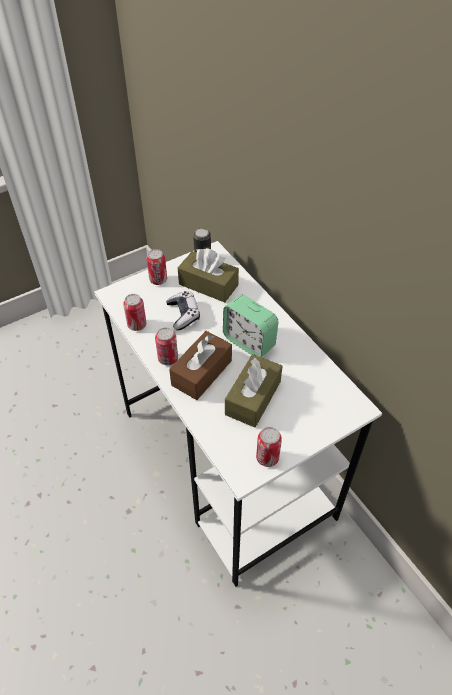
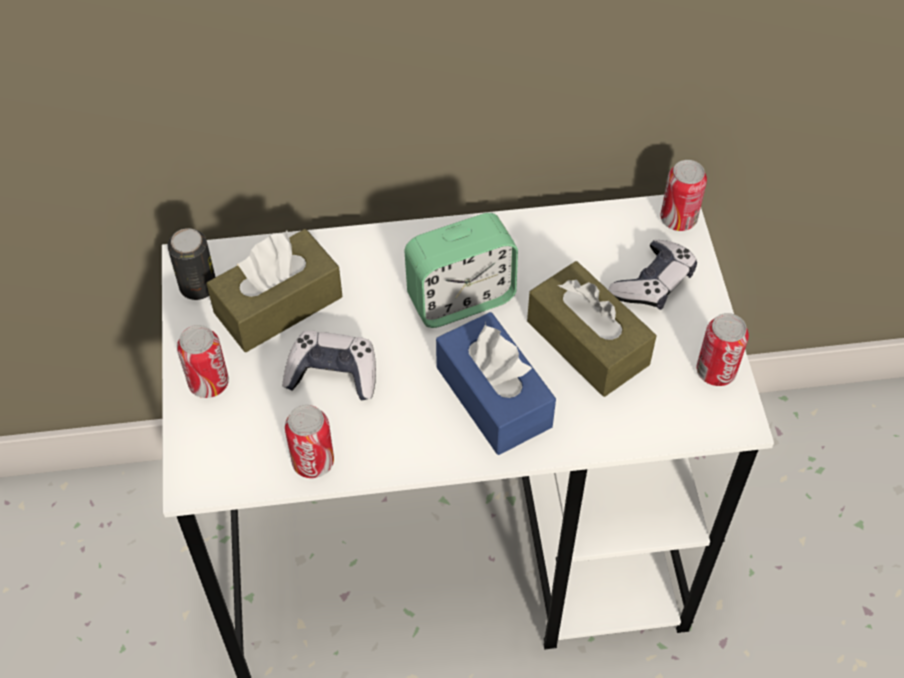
camera: 65 degrees left, 5 degrees up
can [155,327,178,365] -> can moved to [660,160,707,231]
brown tissue box [169,331,232,400] -> blue tissue box [436,312,556,455]
none -> game controller [608,240,697,310]

